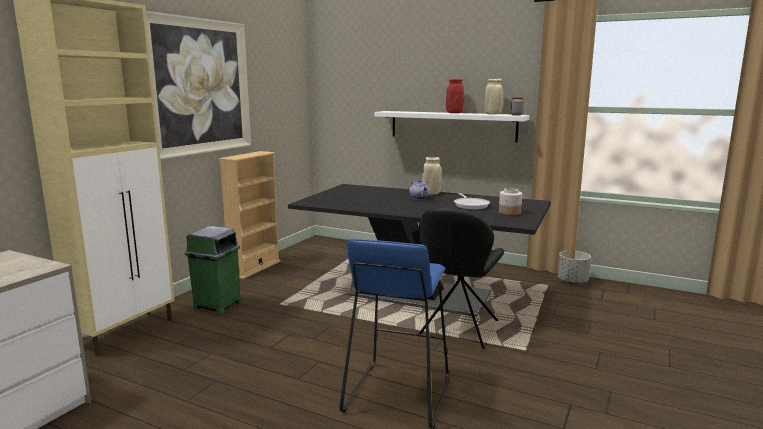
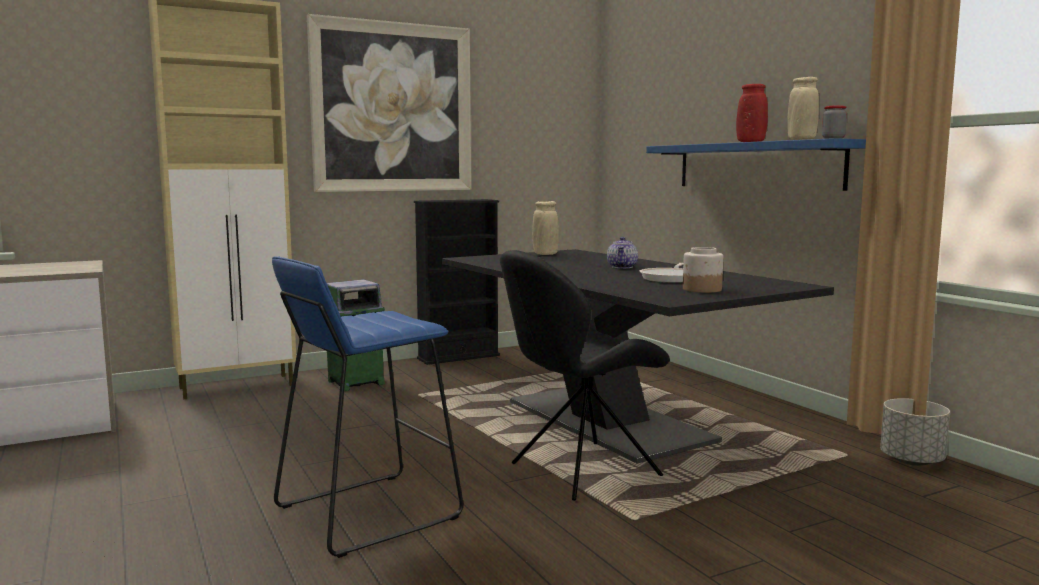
camera: 35 degrees right, 5 degrees down
beige bookcase [219,151,281,279] -> black bookcase [414,199,500,365]
white shelf [374,111,530,143] -> blue shelf [646,138,866,191]
beige vase [422,157,442,194] -> beige vase moved to [532,201,559,255]

